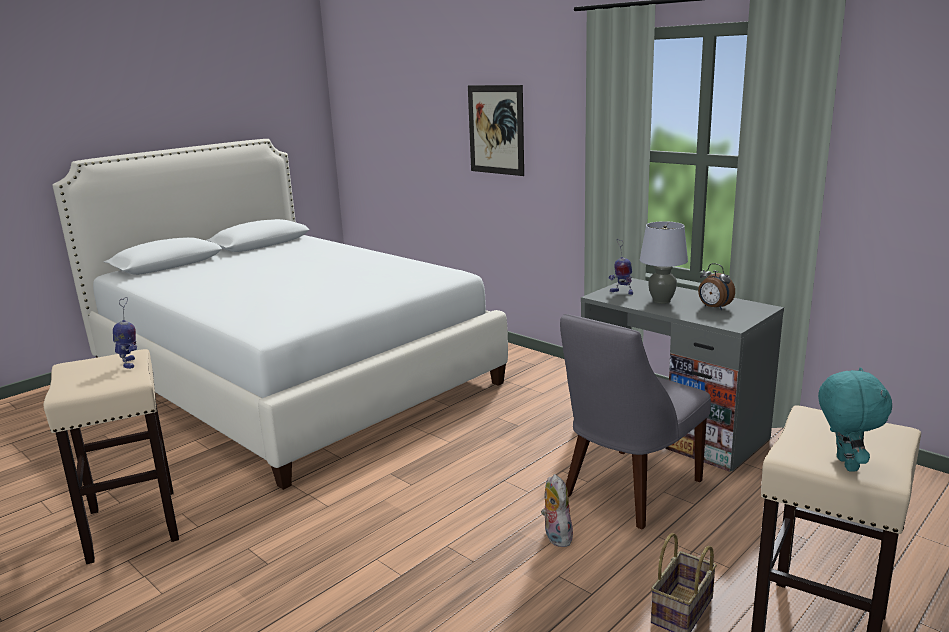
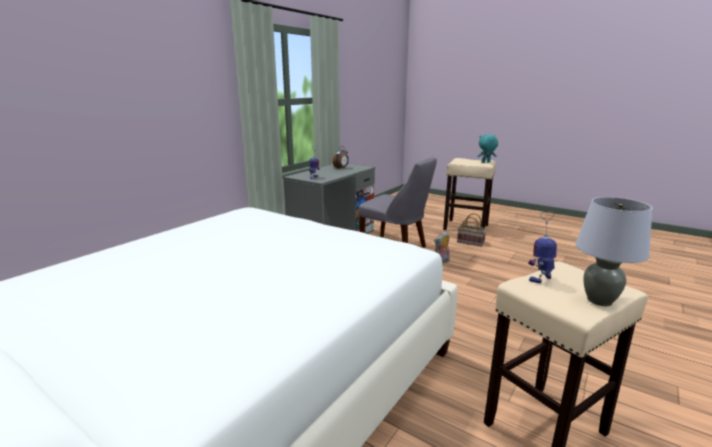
camera: 100 degrees left, 0 degrees up
picture [468,85,524,176] -> none
grey table lamp [640,221,688,304] -> grey table lamp moved to [575,197,653,306]

